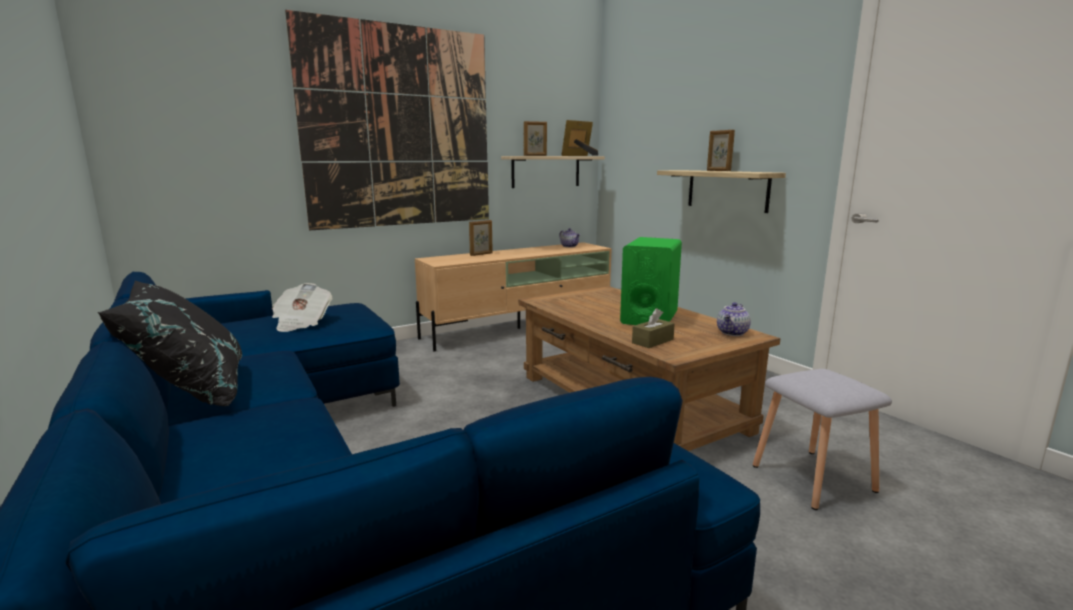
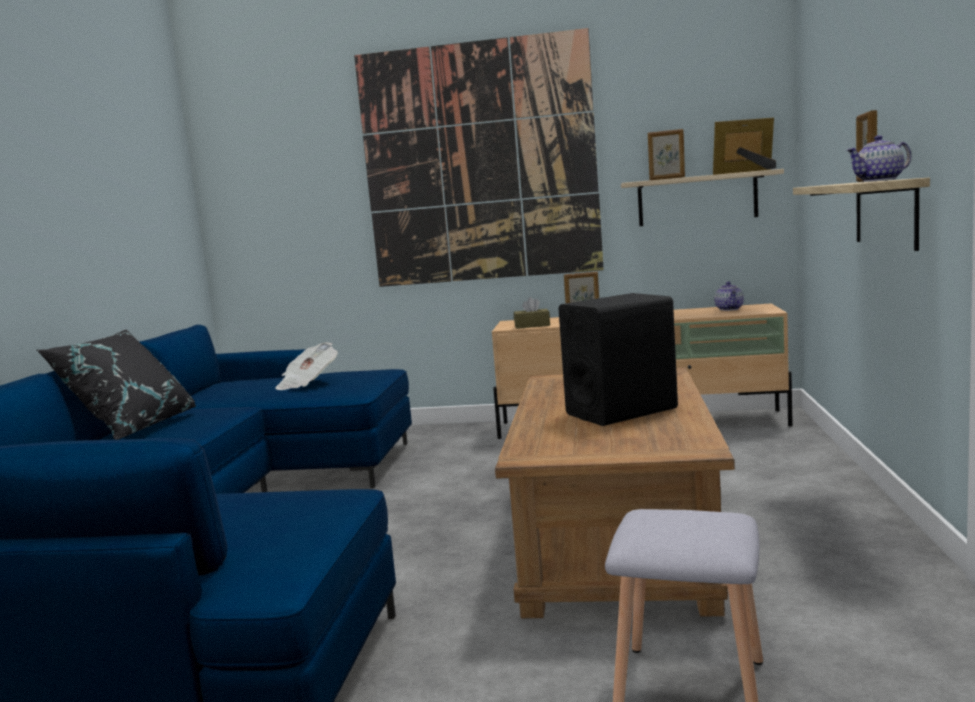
camera: 40 degrees right, 5 degrees down
green speaker [620,237,682,325] -> black speaker [558,293,678,426]
brown tissue box [632,308,675,348] -> brown tissue box moved to [514,297,550,329]
teapot [717,302,751,336] -> teapot moved to [847,135,911,182]

